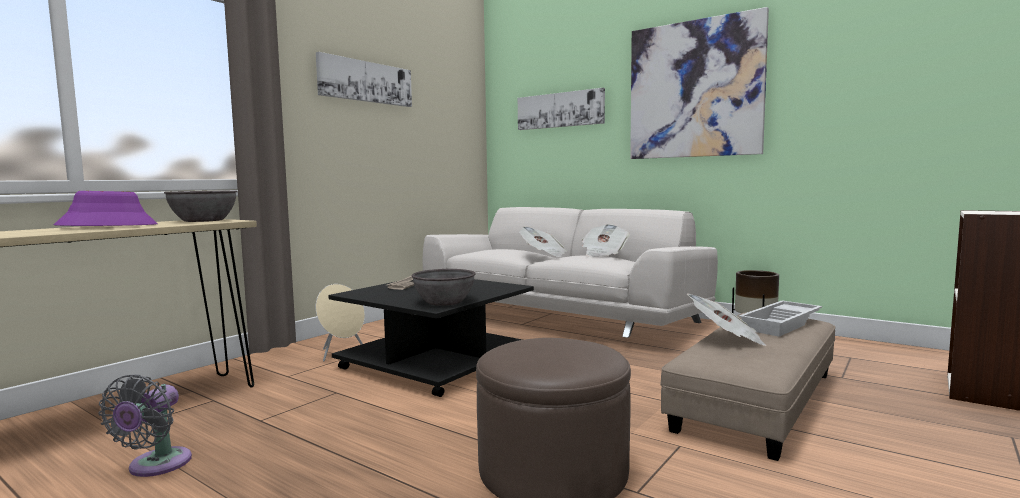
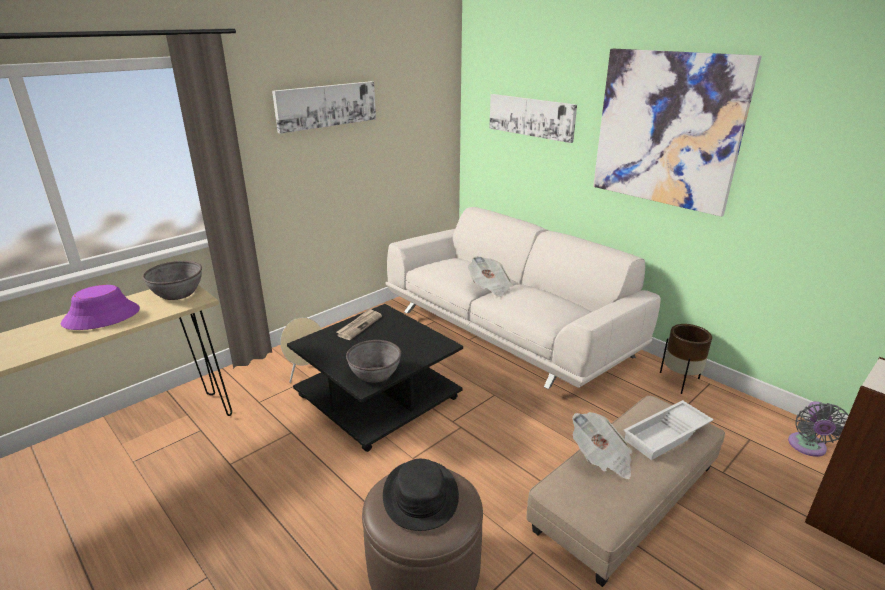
camera: 10 degrees right, 20 degrees up
grey fan [98,374,192,477] -> grey fan moved to [788,401,849,457]
newspaper [582,224,630,257] -> none
none -> black hat [383,459,459,531]

